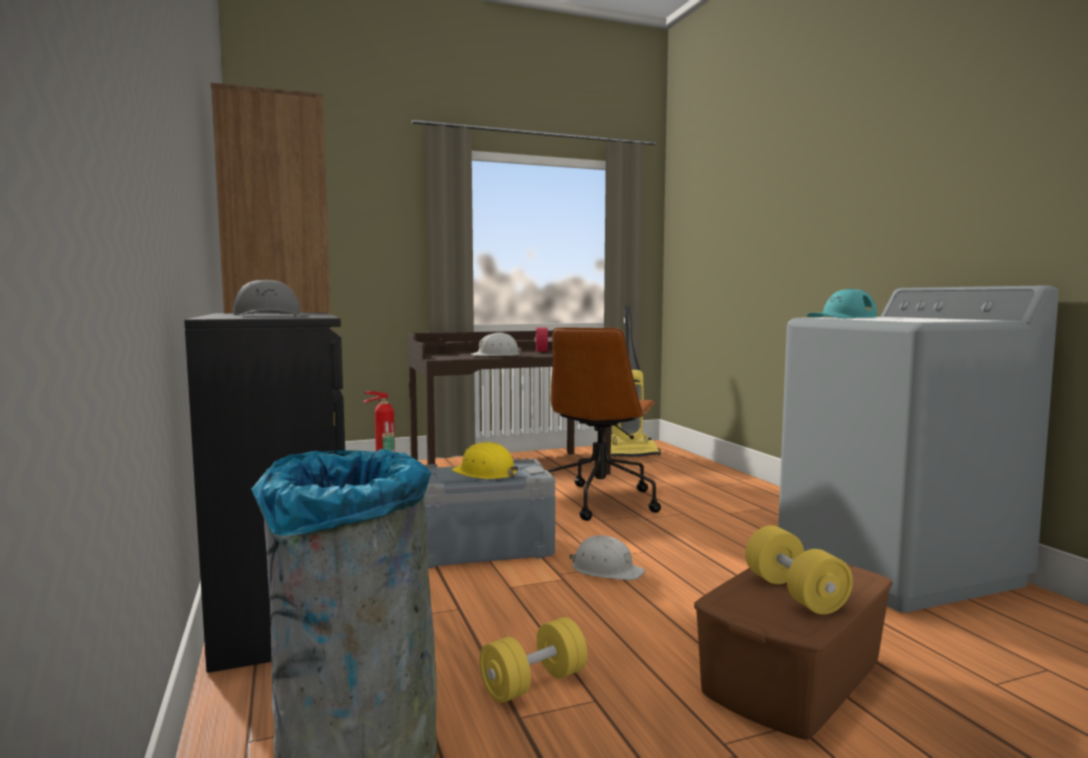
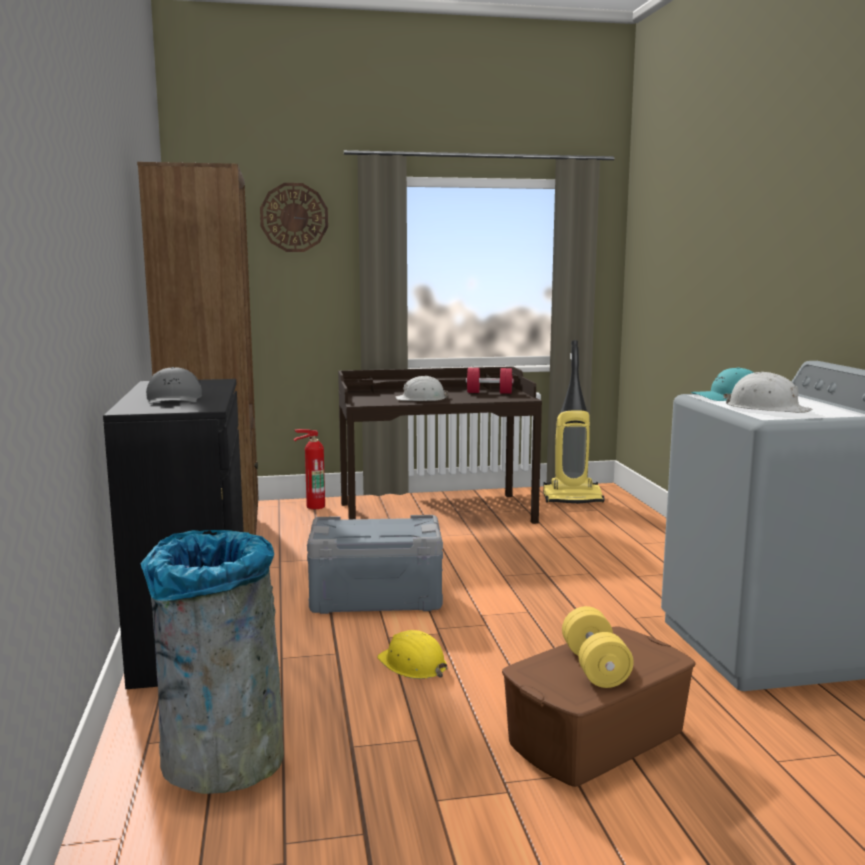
camera: 10 degrees right, 5 degrees up
yellow hard hat [452,442,518,479] -> yellow hard hat moved to [377,630,448,679]
yellow dumbbell [479,617,587,703] -> none
brown office chair [547,327,661,521] -> none
white hard hat [569,535,645,580] -> white hard hat moved to [723,372,812,413]
none -> wall clock [260,183,328,252]

